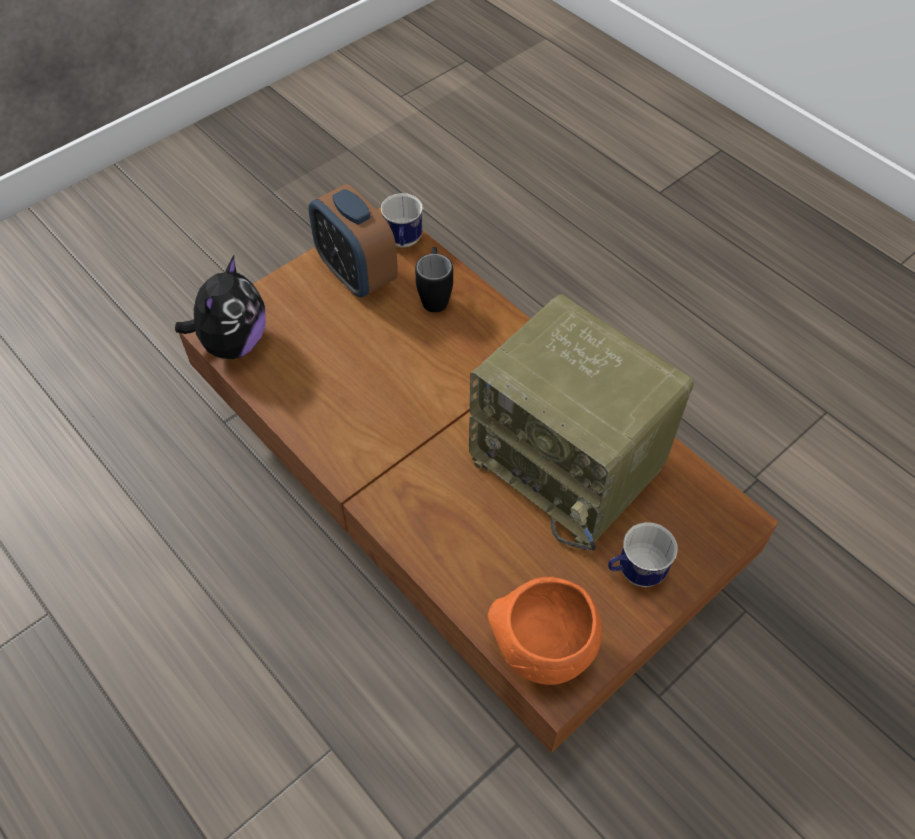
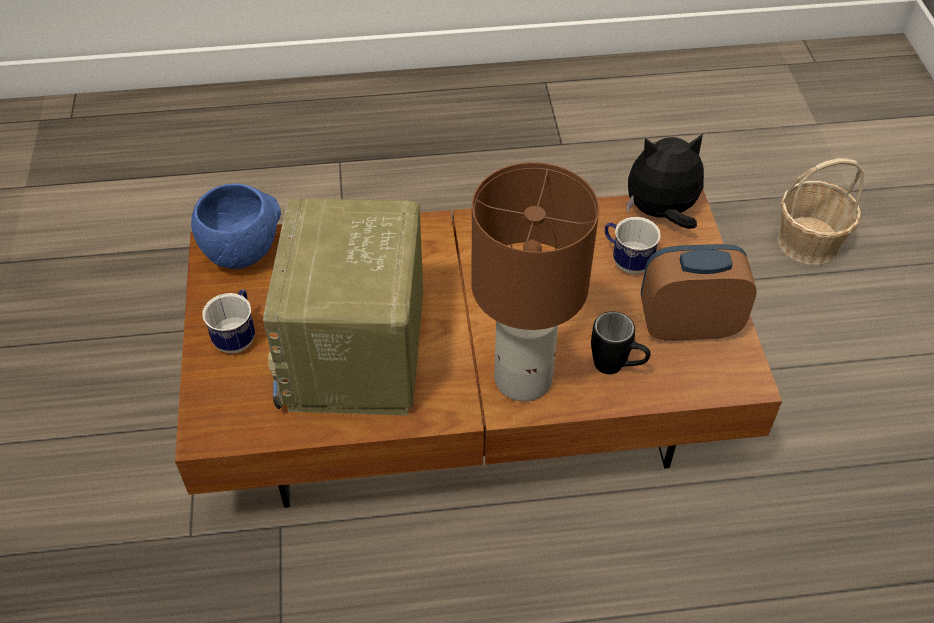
camera: 125 degrees right, 5 degrees down
plush toy [175,255,266,359] -> plush toy turned 120 degrees clockwise [626,134,704,229]
mug [381,193,423,247] -> mug moved to [605,217,661,274]
radio [469,294,694,550] -> radio turned 75 degrees counterclockwise [263,198,423,416]
orange bowl [488,577,602,685] -> blue bowl [191,183,281,269]
none -> brown table lamp [471,162,599,401]
none -> basket [777,158,864,265]

